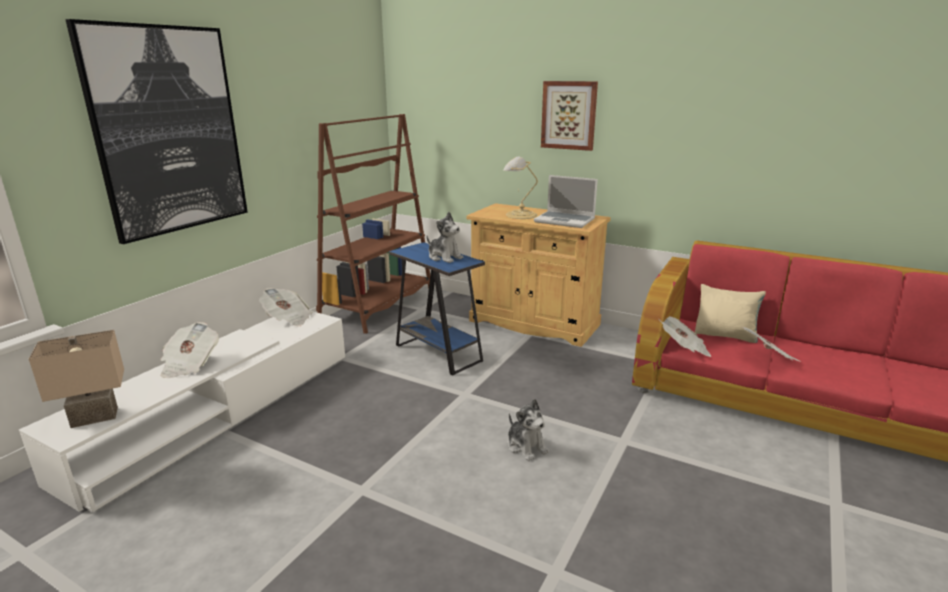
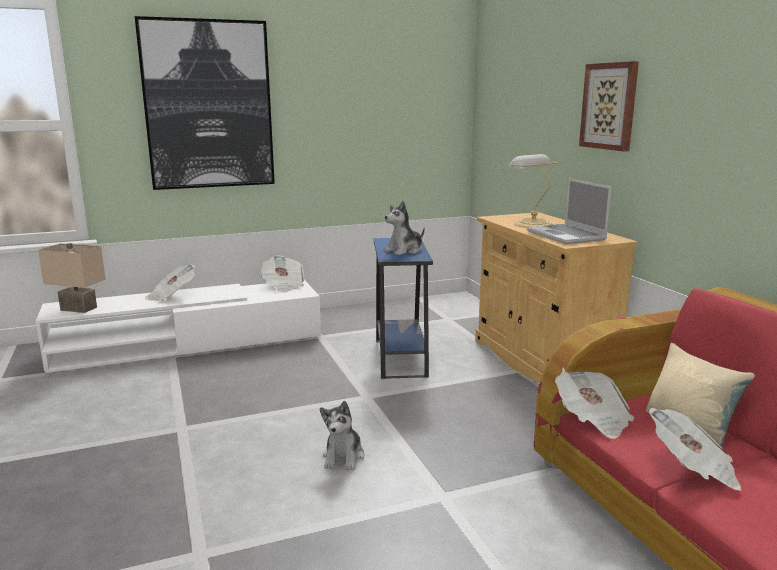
camera: 40 degrees right, 5 degrees down
brown bookcase [316,114,430,334] -> none
plush toy [426,212,464,263] -> plush toy turned 60 degrees clockwise [384,201,425,255]

